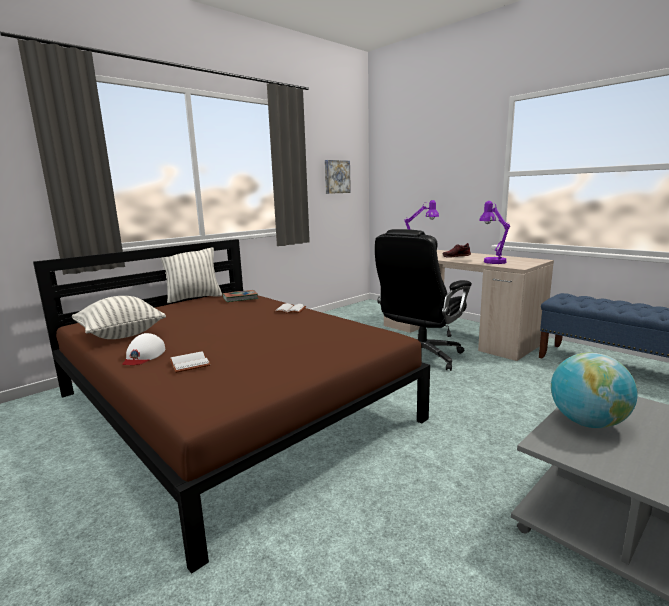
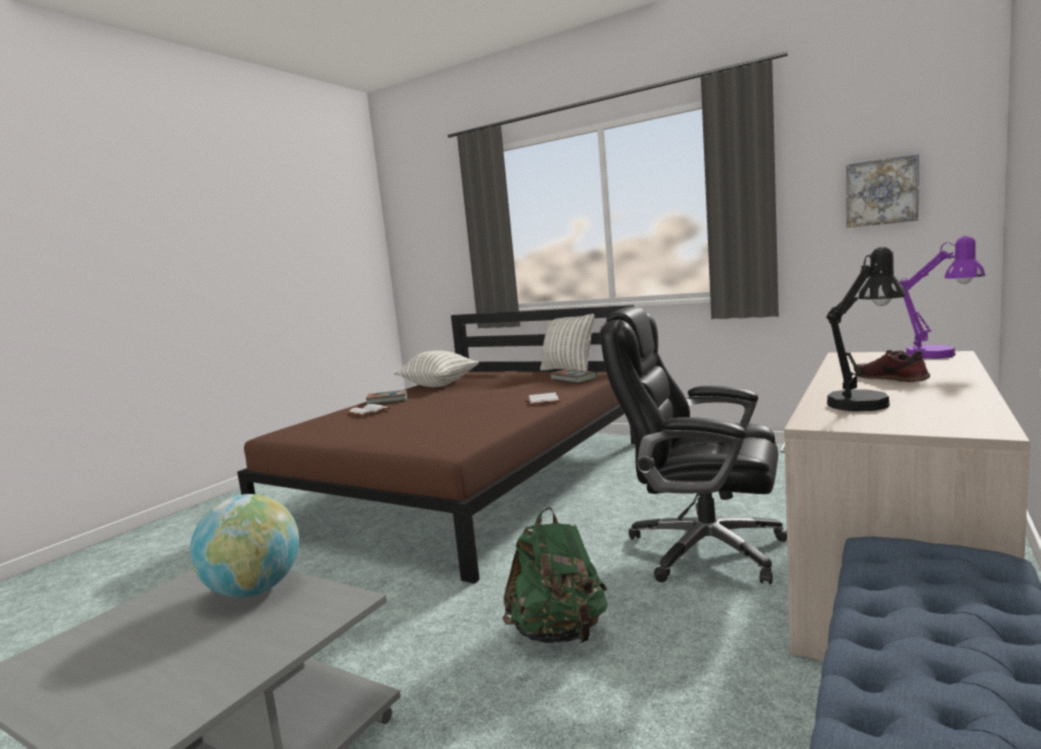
camera: 75 degrees right, 5 degrees down
white cap [122,333,165,365] -> book [366,390,408,405]
purple table lamp [479,201,511,264] -> black table lamp [826,247,906,411]
none -> green backpack [502,507,608,643]

